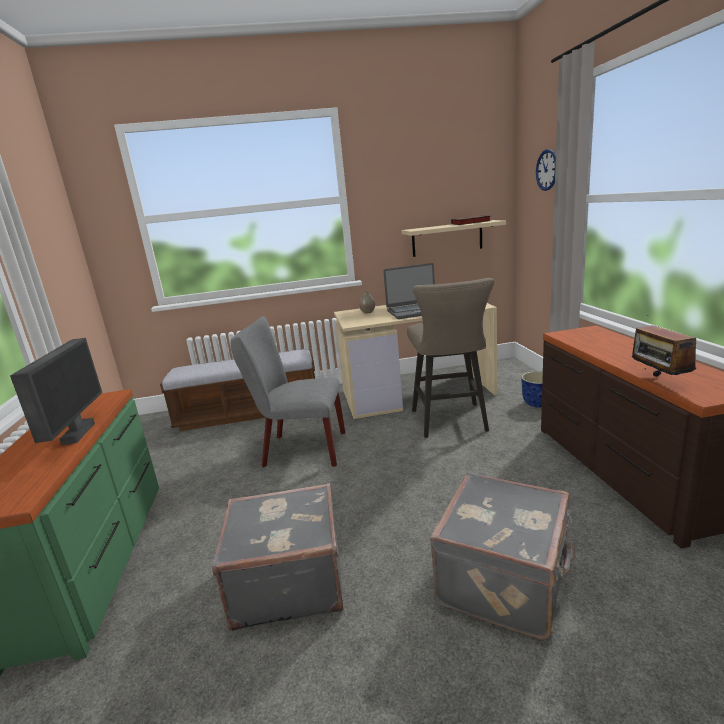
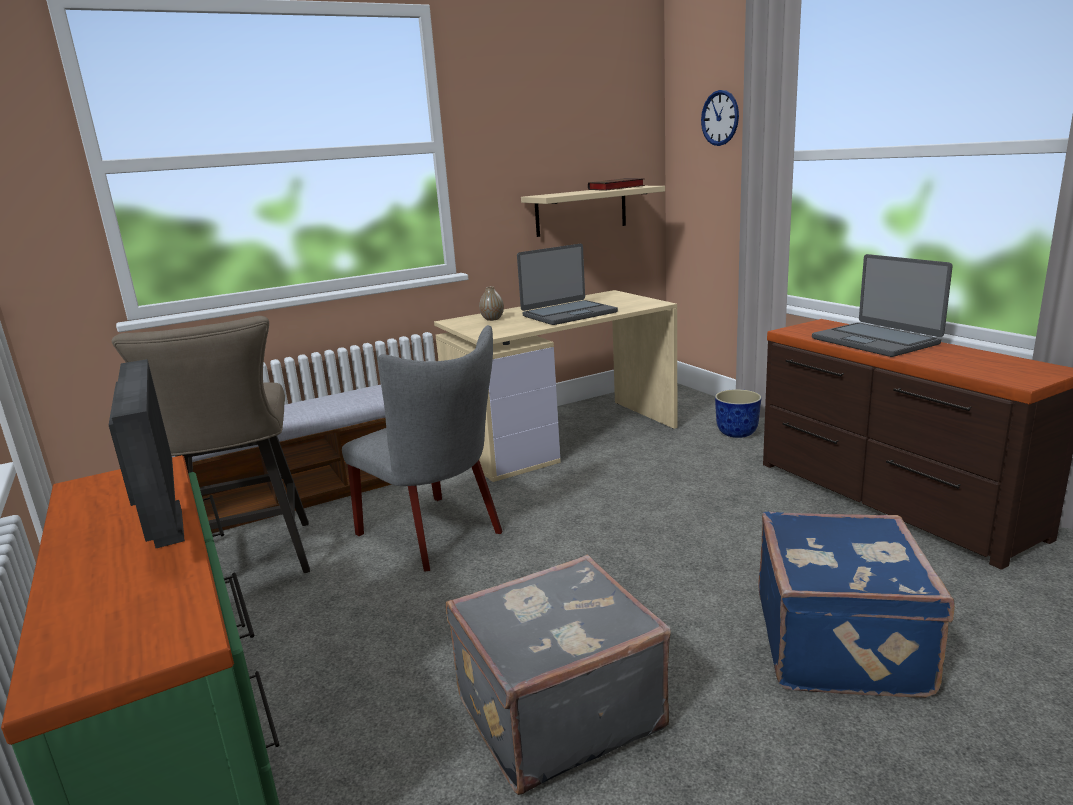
camera: 20 degrees left, 0 degrees up
grey chair [231,316,345,467] -> grey chair turned 120 degrees counterclockwise [342,325,502,572]
beige stool [407,278,494,438] -> beige stool moved to [112,316,310,573]
grey suitcase [430,472,575,639] -> blue suitcase [759,512,955,698]
radio [632,315,696,377] -> none
none -> laptop [812,254,953,357]

